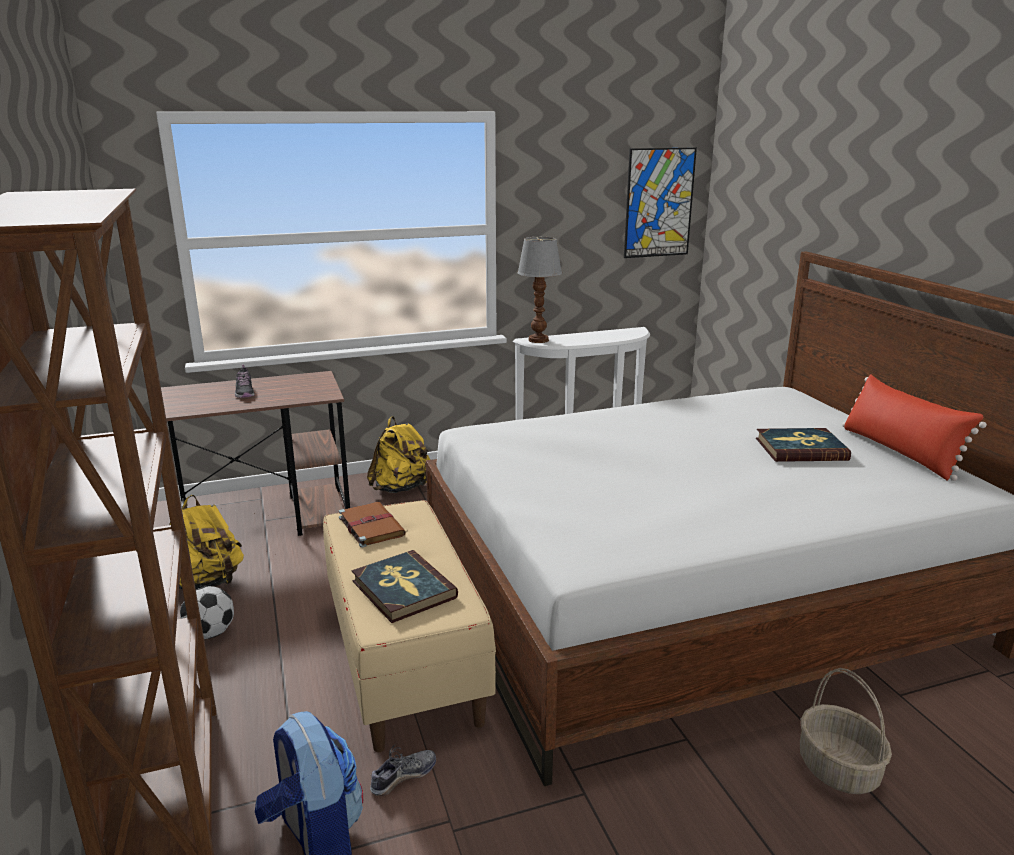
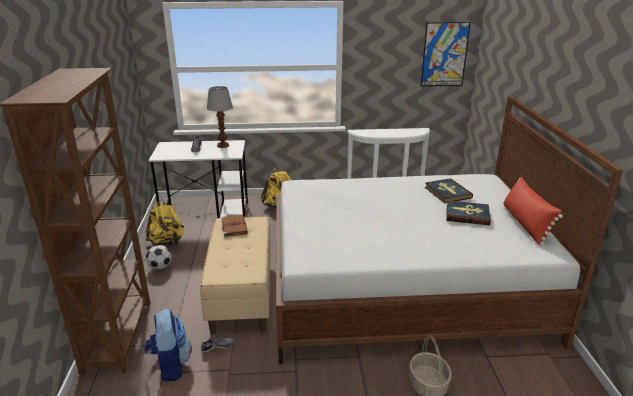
camera: 15 degrees right, 5 degrees up
brown desk [161,371,350,536] -> white desk [148,140,248,218]
book [352,550,458,623] -> book moved to [425,178,473,203]
table lamp [517,237,562,343] -> table lamp moved to [207,86,233,148]

